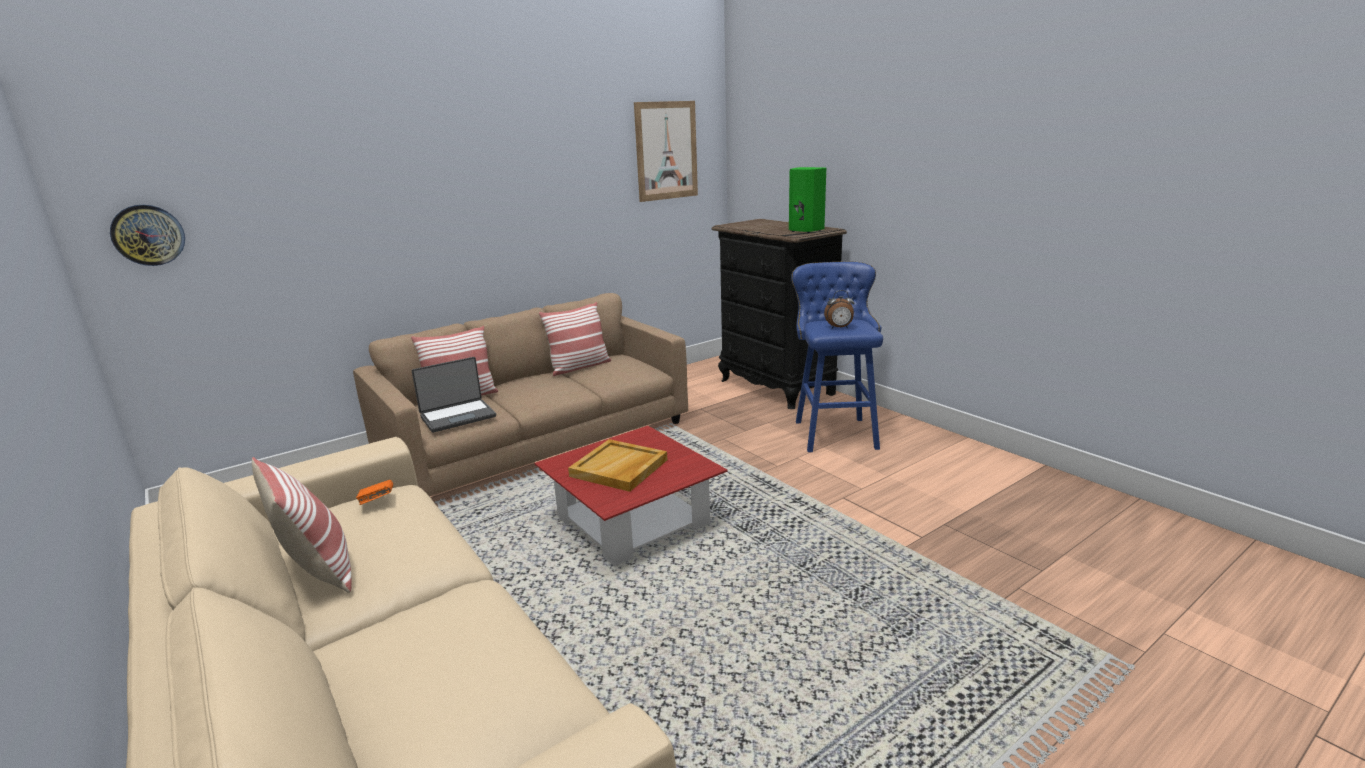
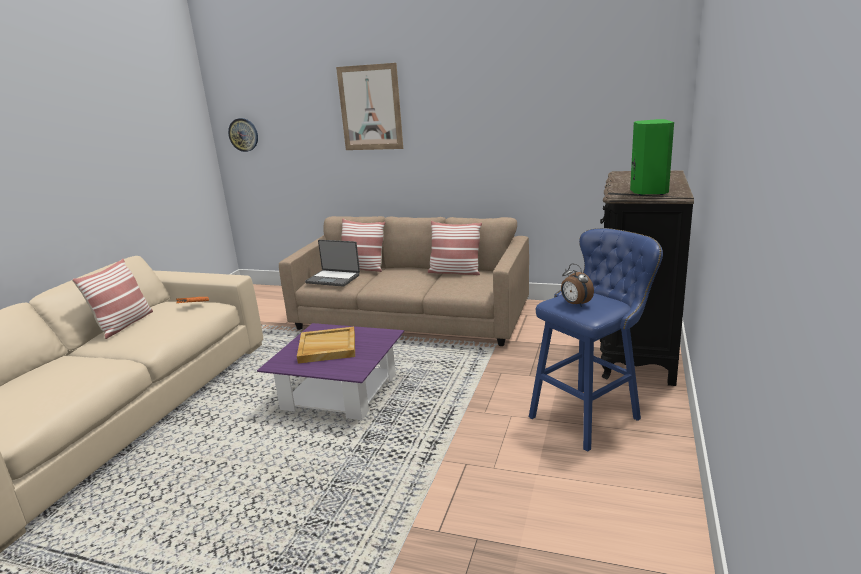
camera: 55 degrees right, 0 degrees up
red coffee table [535,426,728,566] -> purple coffee table [257,323,404,420]
picture [634,101,698,202] -> picture moved to [336,63,403,150]

